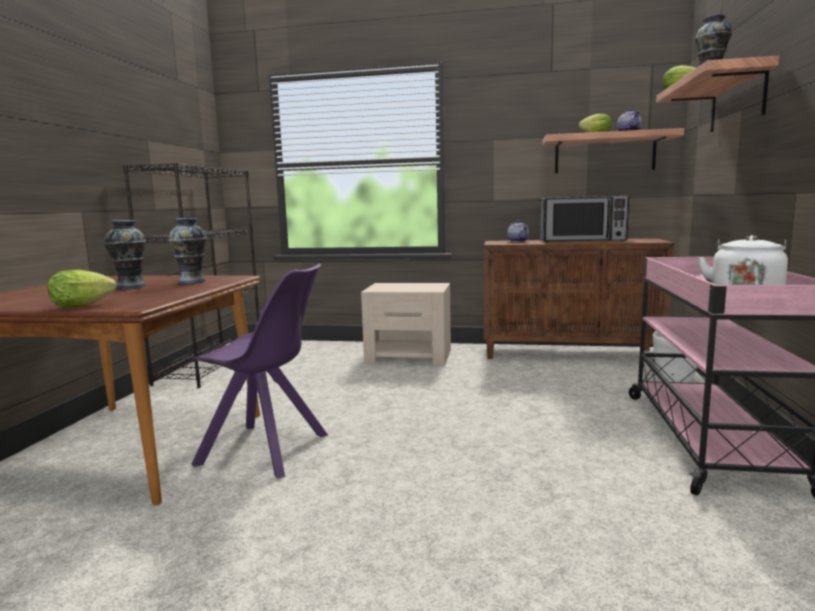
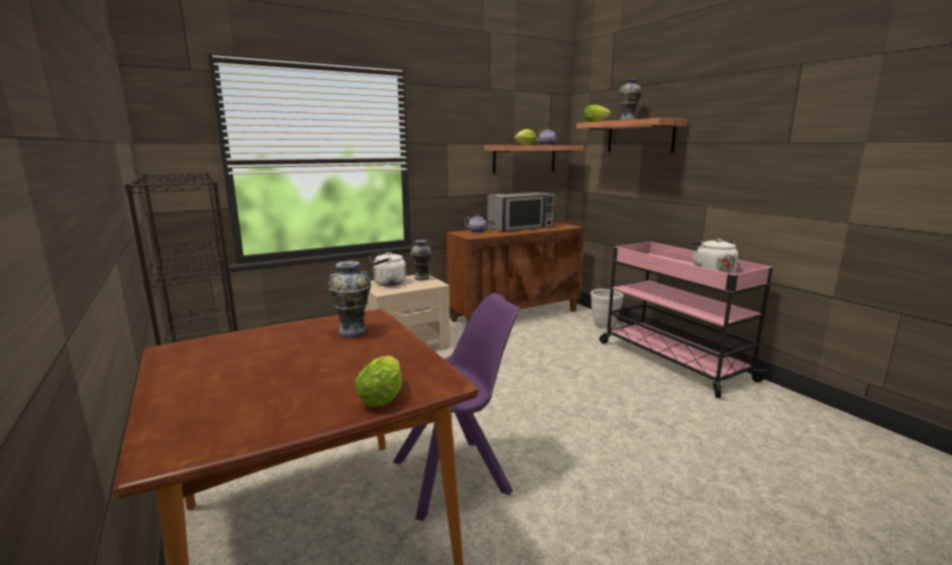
camera: 40 degrees left, 5 degrees up
vase [104,220,146,289] -> vase moved to [410,240,432,281]
none -> white kettle [369,252,406,286]

